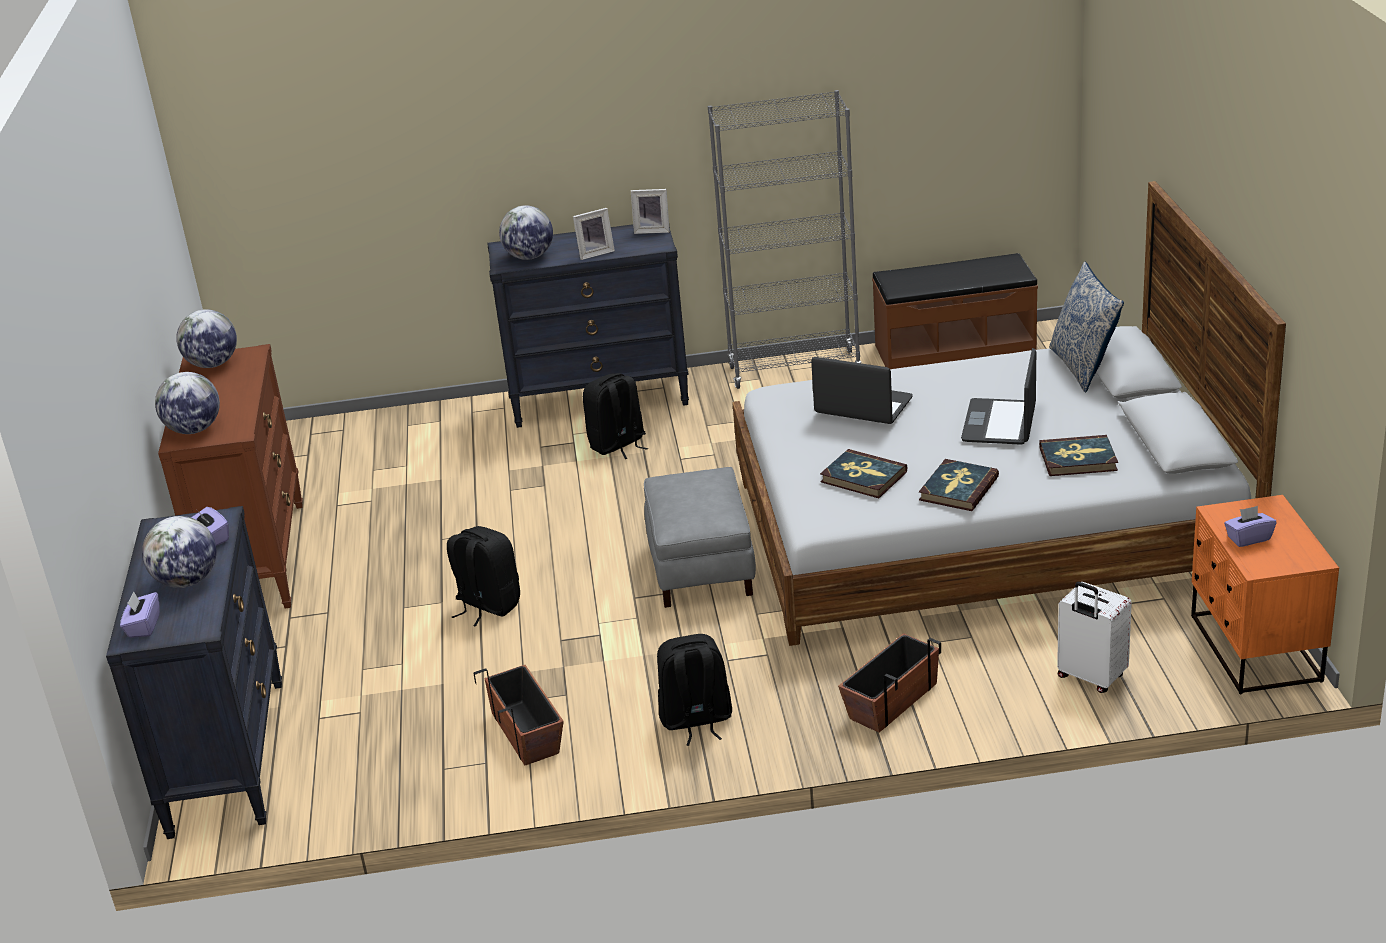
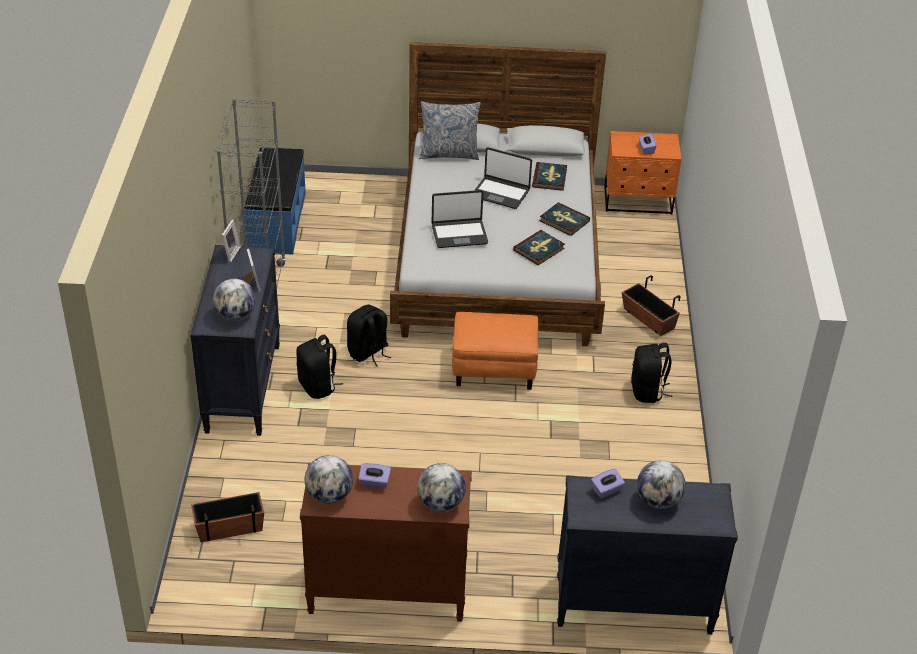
camera: 85 degrees left, 10 degrees up
purple tissue box [120,591,160,638] -> purple tissue box moved to [358,463,391,489]
black backpack [447,526,520,627] -> black backpack moved to [347,305,391,367]
planter [473,665,564,765] -> planter moved to [191,492,264,542]
grey ottoman [644,467,756,608] -> orange ottoman [452,312,538,390]
laptop [811,357,913,424] -> laptop turned 135 degrees counterclockwise [431,190,488,248]
brown bench [872,253,1038,369] -> blue bench [244,147,306,255]
white suitcase [1057,582,1132,693] -> none

